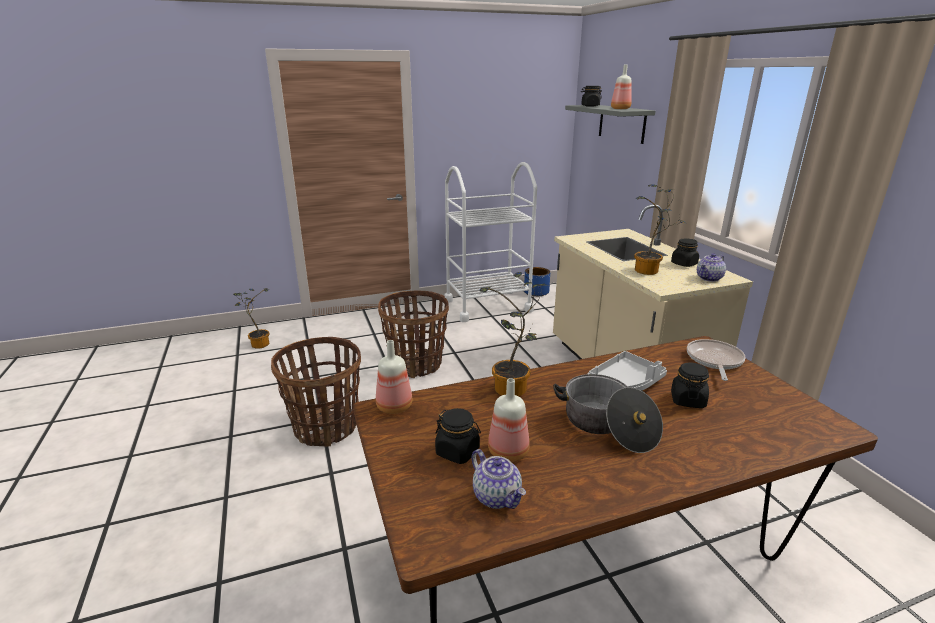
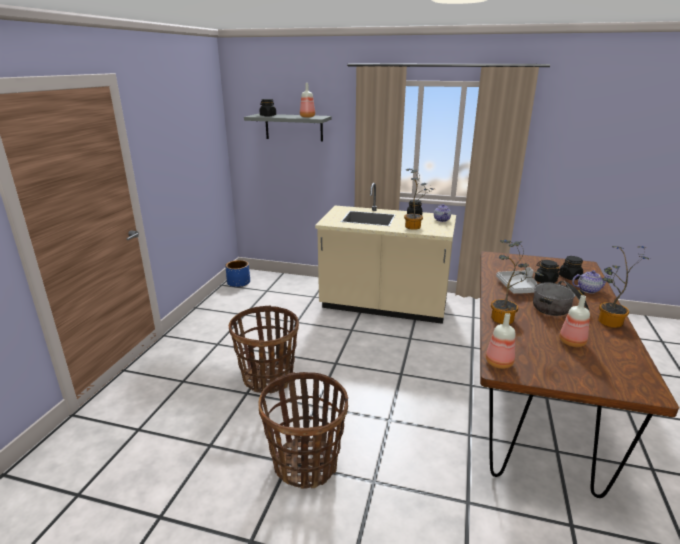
camera: 55 degrees left, 0 degrees up
potted plant [233,288,270,349] -> potted plant moved to [598,246,650,328]
black jar [435,408,481,464] -> black jar moved to [559,256,583,280]
white cart [444,162,537,322] -> none
teapot [472,449,526,509] -> teapot moved to [572,270,611,294]
frying pan [687,339,746,381] -> none

